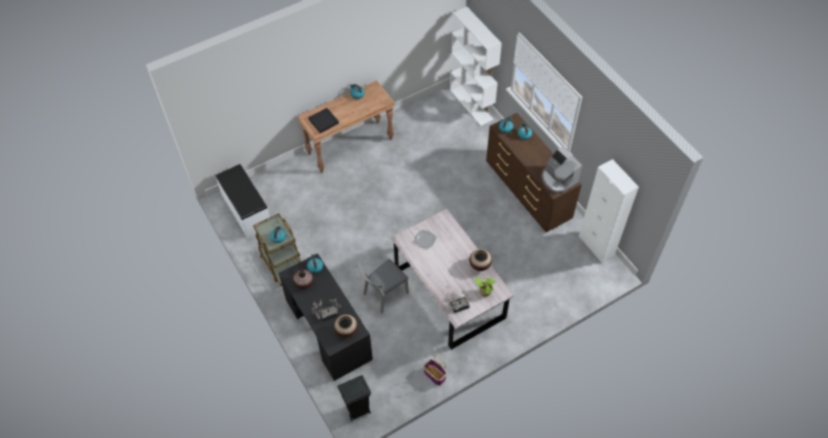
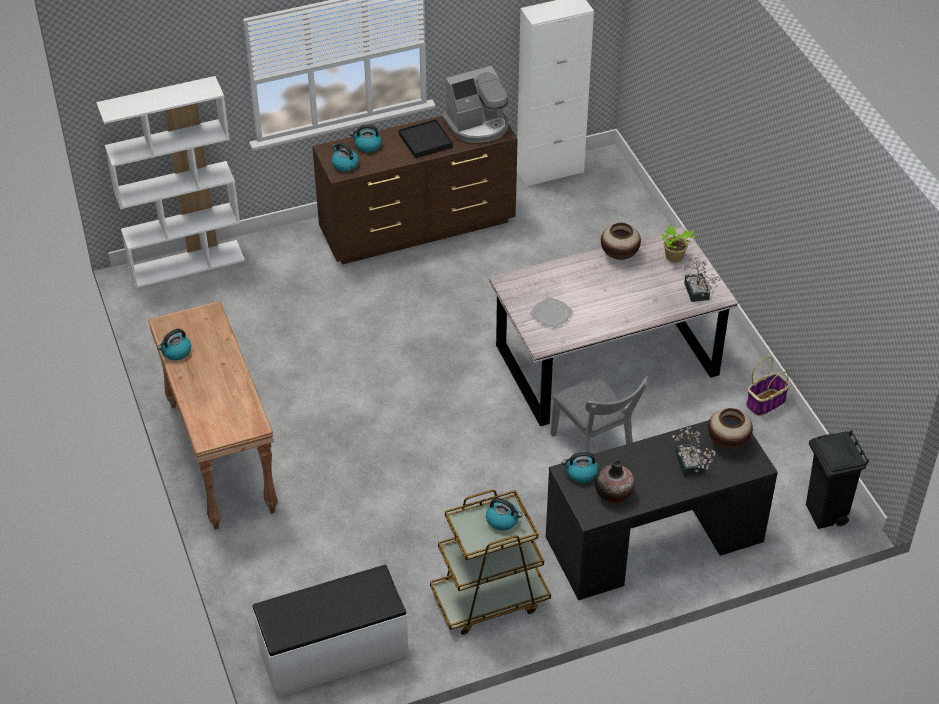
camera: 80 degrees left, 10 degrees down
black tray [308,108,339,133] -> black tray moved to [399,119,453,158]

